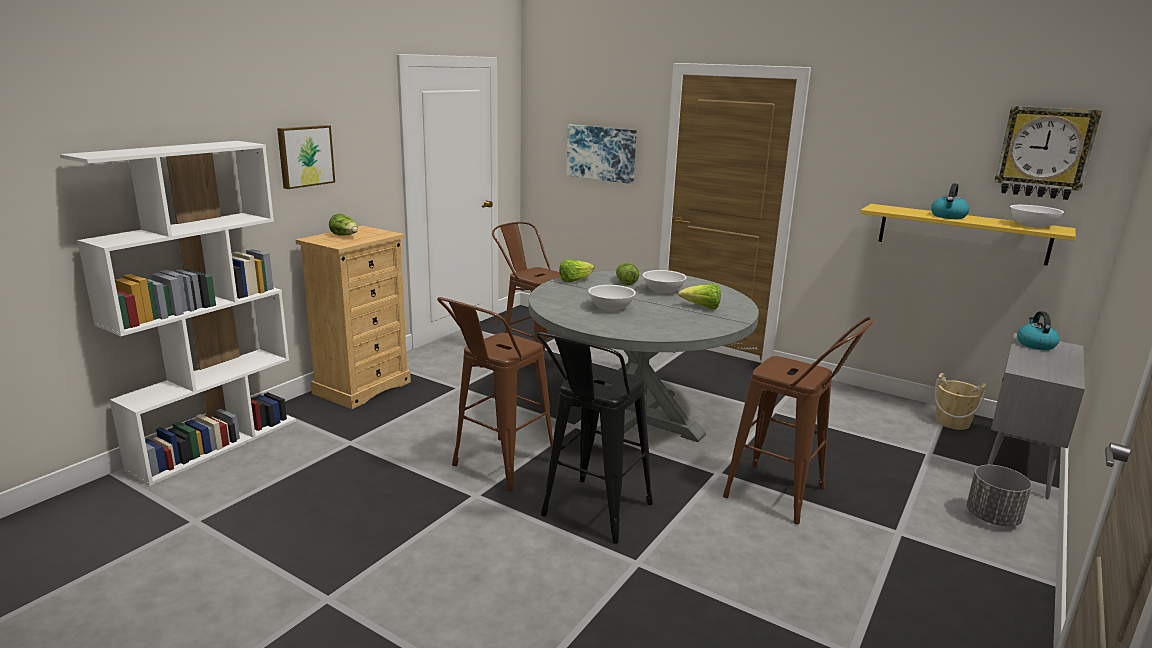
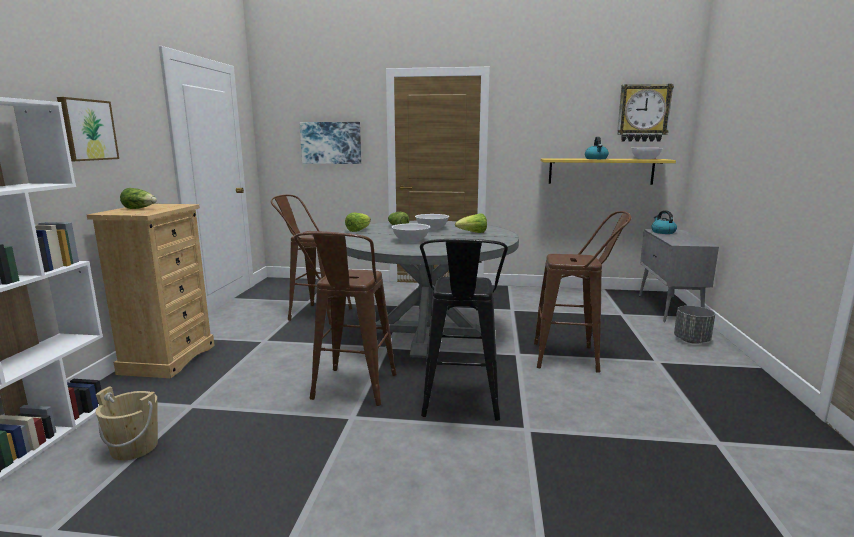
camera: 25 degrees left, 5 degrees down
beige bucket [935,373,986,430] -> beige bucket moved to [96,386,158,461]

